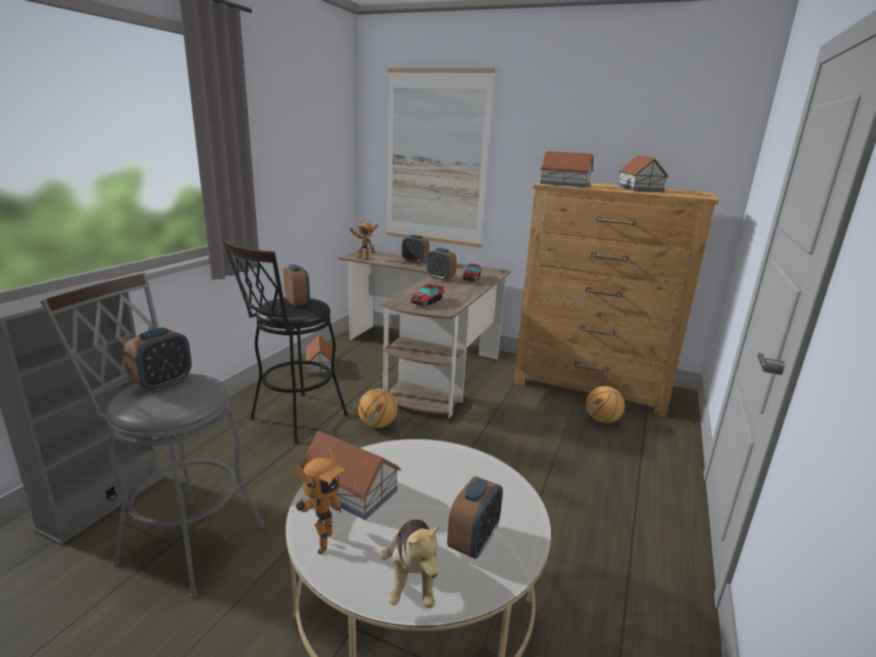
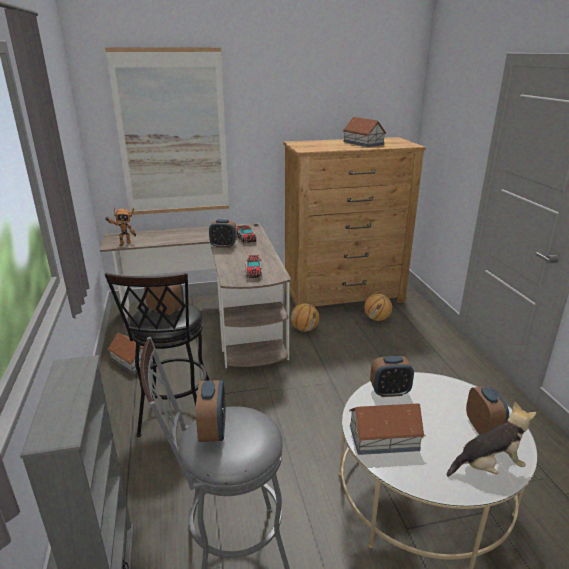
camera: 35 degrees left, 5 degrees up
toy robot [293,447,348,555] -> none
basketball [358,389,397,428] -> basketball moved to [291,303,319,332]
plush toy [380,519,440,608] -> plush toy turned 60 degrees counterclockwise [447,402,536,477]
alarm clock [402,235,429,264] -> alarm clock moved to [370,356,414,397]
toy house [540,151,594,188] -> none

